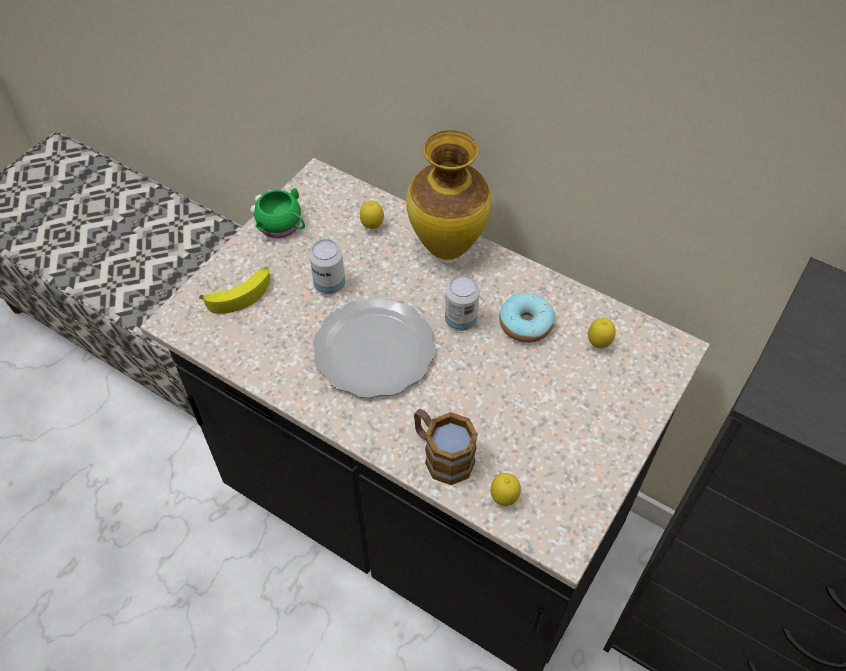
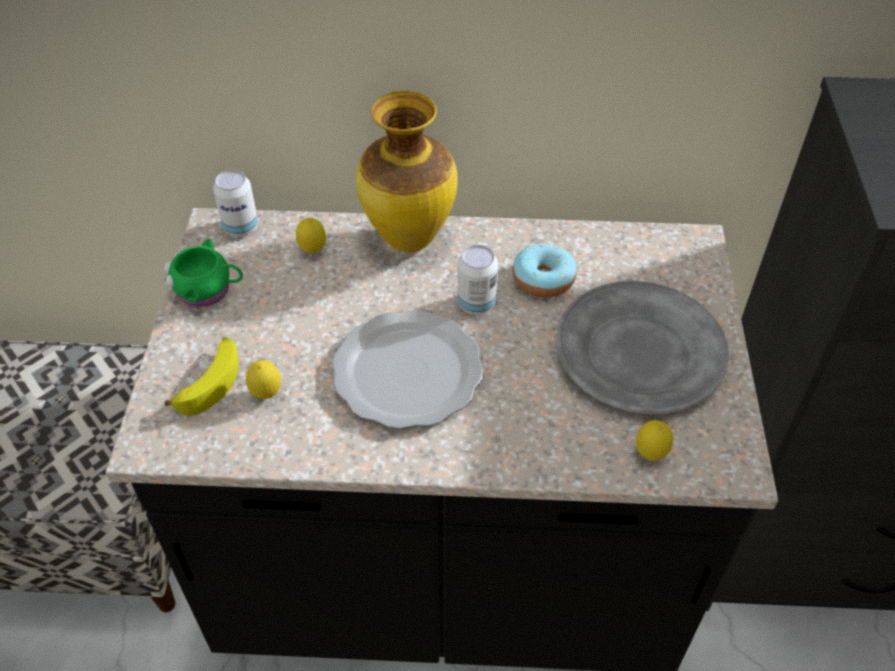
camera: 30 degrees left, 5 degrees down
can [309,239,345,294] -> can moved to [213,170,258,236]
mug [414,409,478,485] -> none
lemon [588,318,616,348] -> lemon moved to [246,360,281,399]
none -> grey plate [556,281,729,414]

